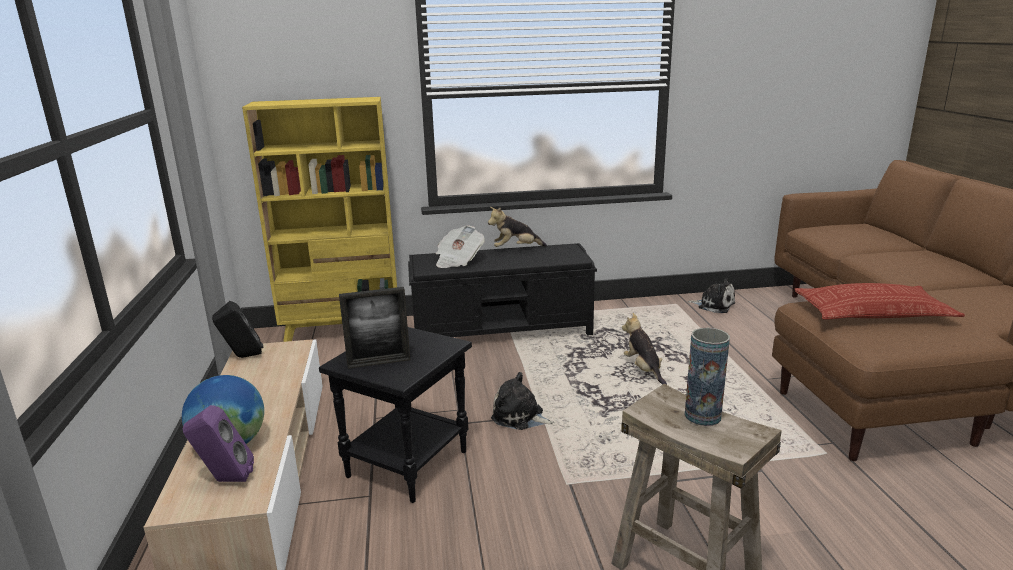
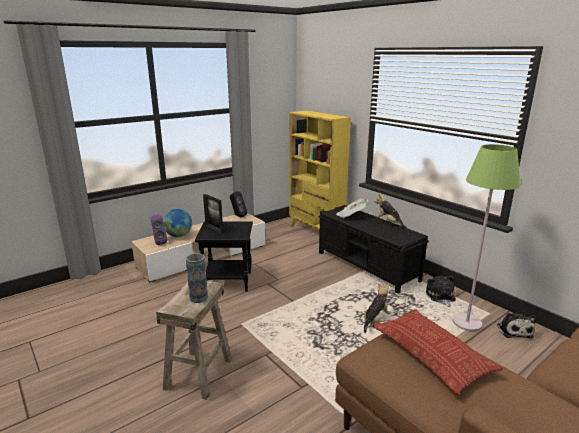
camera: 60 degrees right, 0 degrees up
plush toy [491,372,555,430] -> plush toy moved to [426,276,456,308]
none -> green floor lamp [453,144,521,332]

